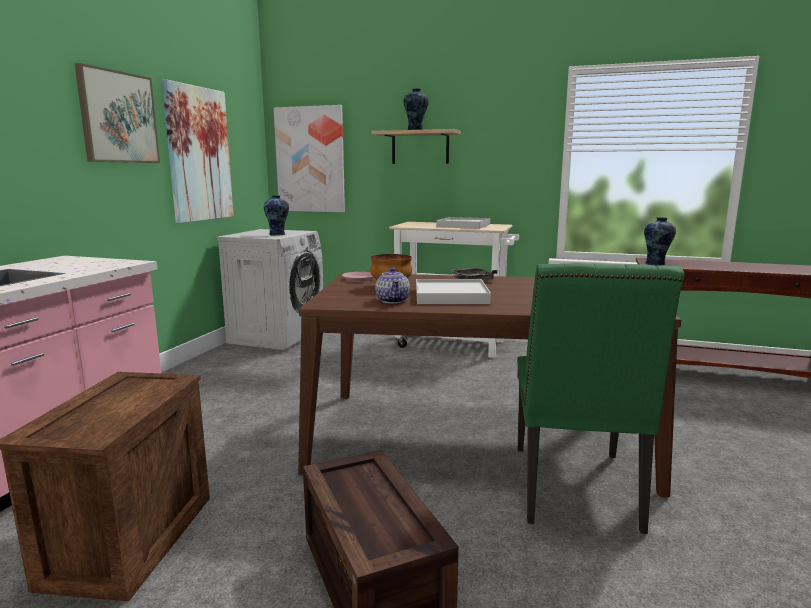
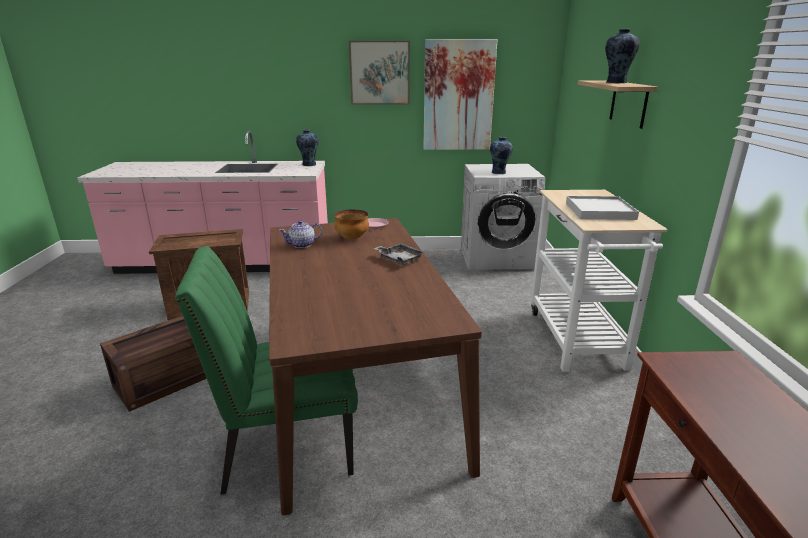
camera: 70 degrees right, 10 degrees up
picture [274,105,345,212] -> none
white tray [416,279,491,304] -> none
vase [644,217,676,265] -> vase moved to [296,129,319,166]

